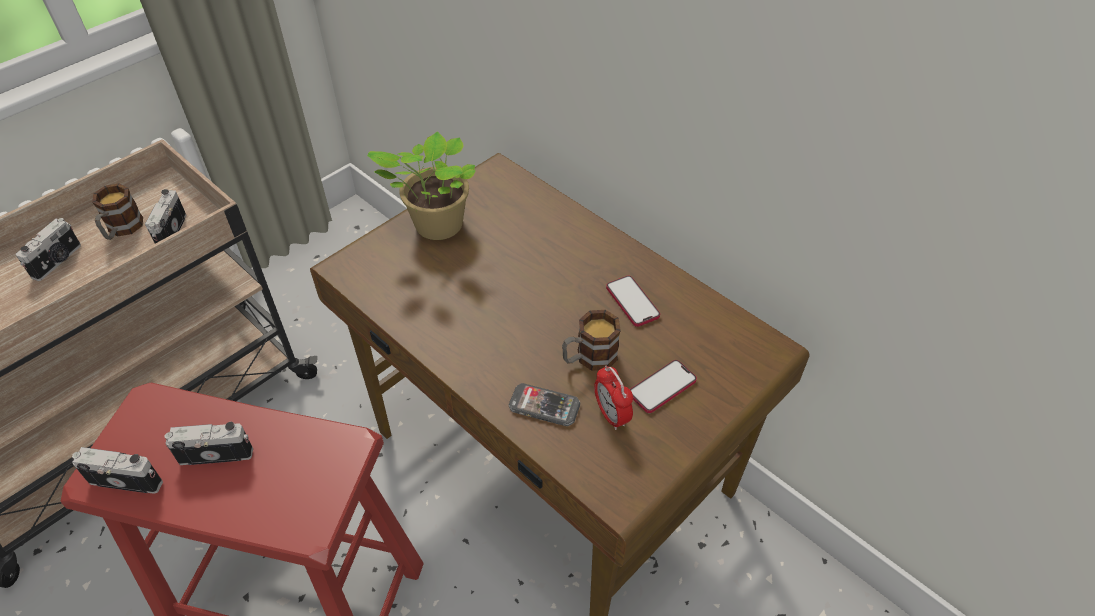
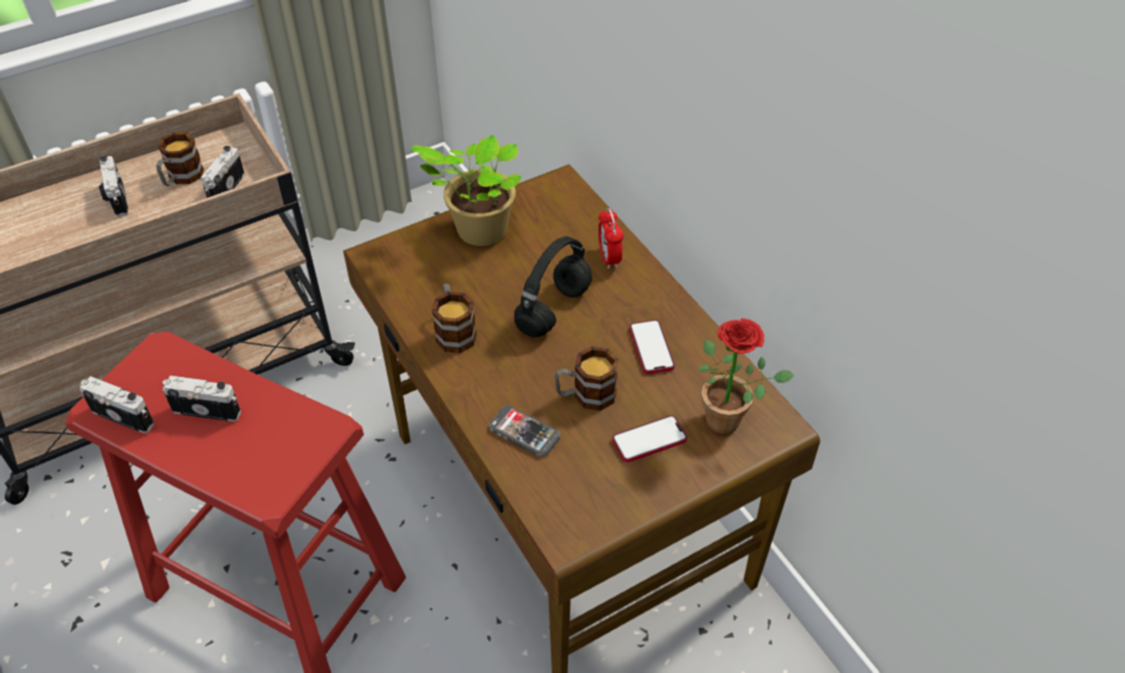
camera: 15 degrees right, 0 degrees up
camera [16,218,81,281] -> camera turned 120 degrees clockwise [99,156,128,217]
alarm clock [594,365,633,430] -> alarm clock moved to [598,208,623,269]
none -> mug [432,283,477,353]
none -> black headphones [514,236,592,337]
none -> potted plant [699,318,795,435]

